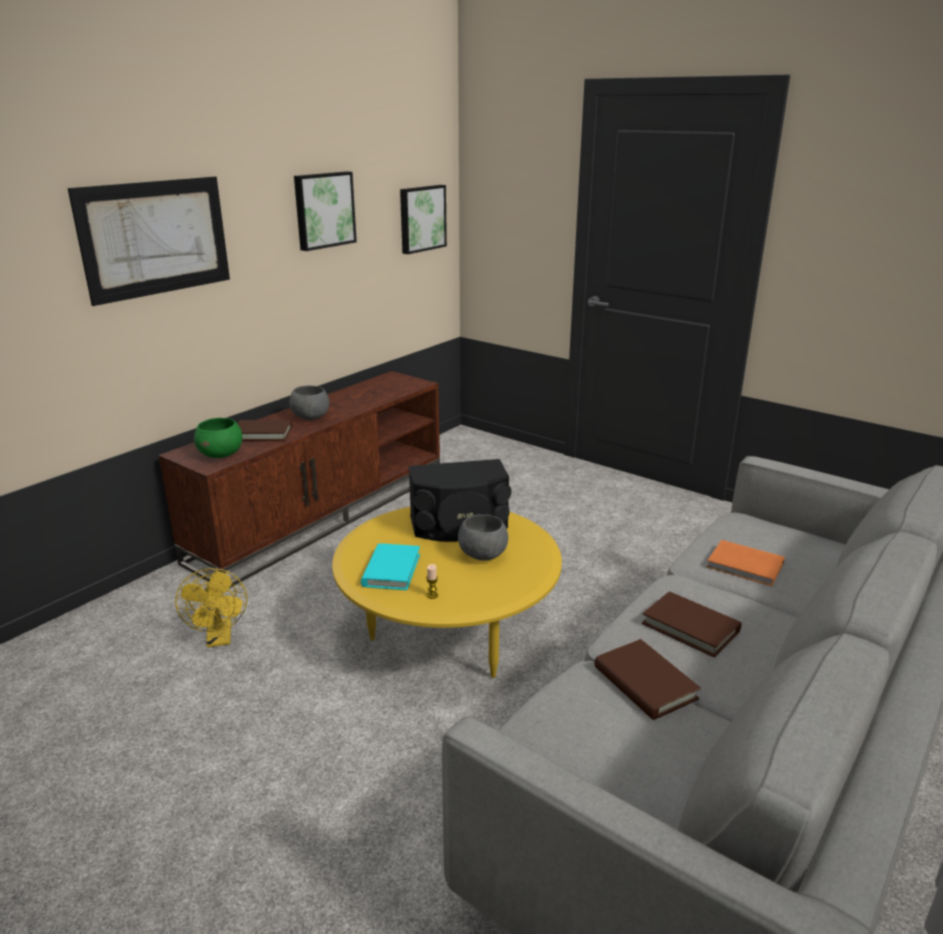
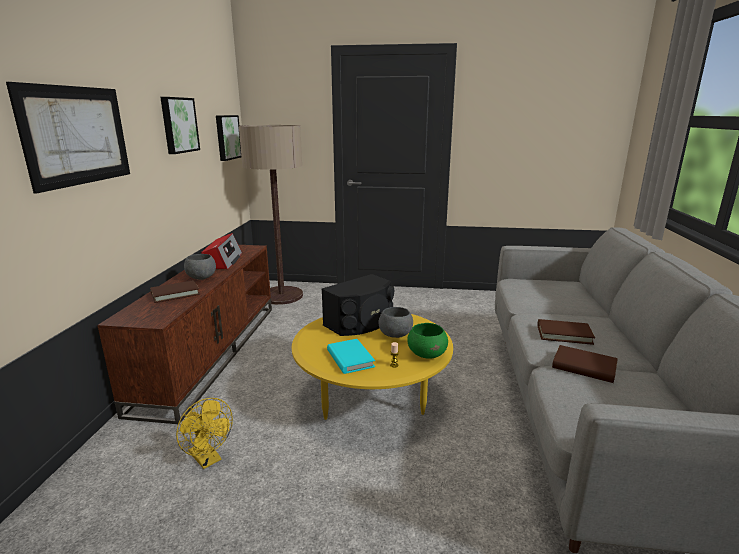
camera: 30 degrees left, 5 degrees down
green bowl [194,418,242,458] -> green bowl moved to [407,323,448,359]
orange book [707,540,785,586] -> none
none -> radio [201,233,242,269]
none -> floor lamp [239,125,303,305]

